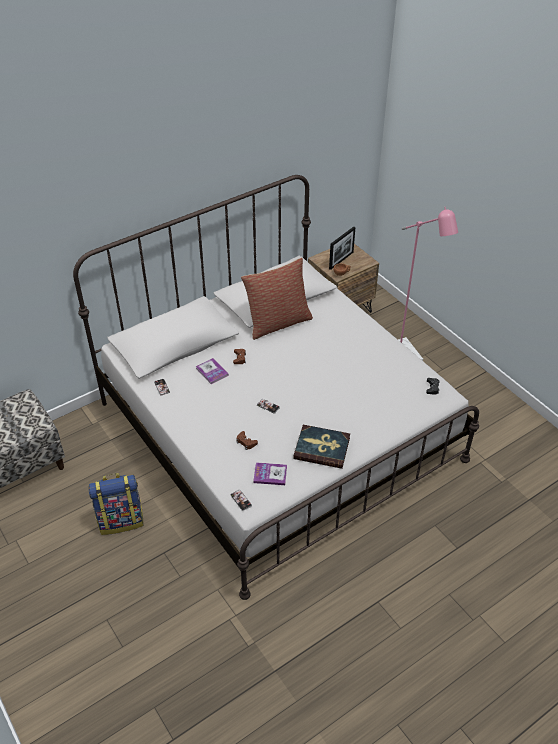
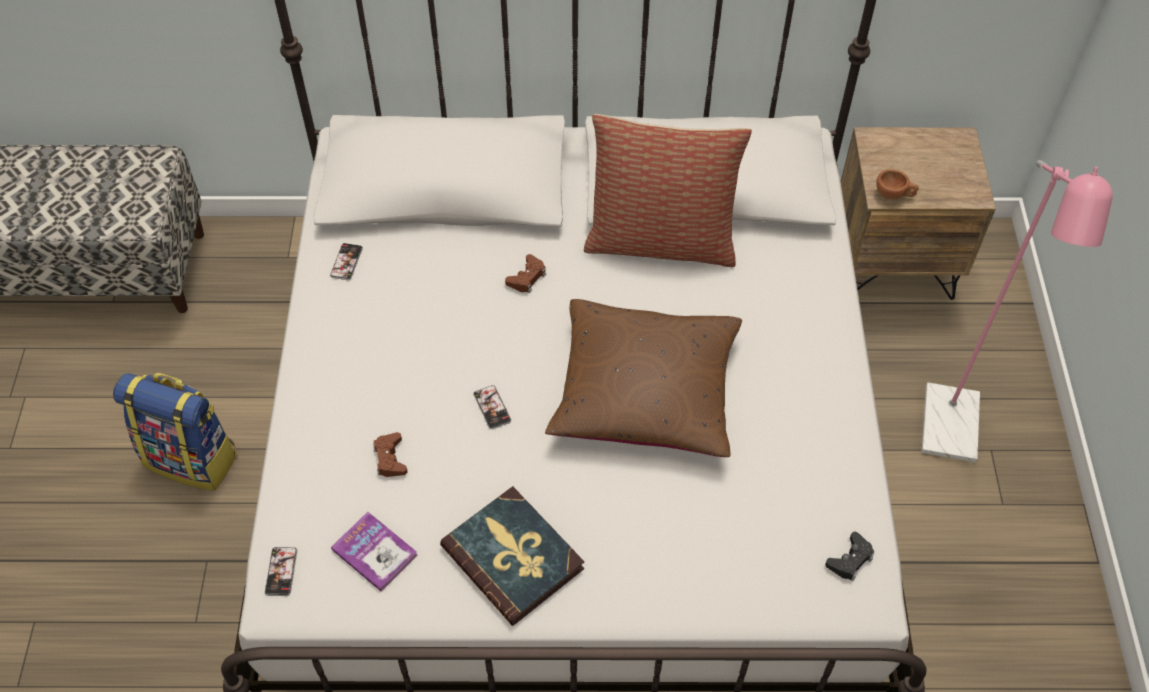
camera: 35 degrees right, 10 degrees up
book [196,358,229,384] -> none
picture frame [329,227,355,270] -> none
none -> brown pillow [545,299,742,457]

